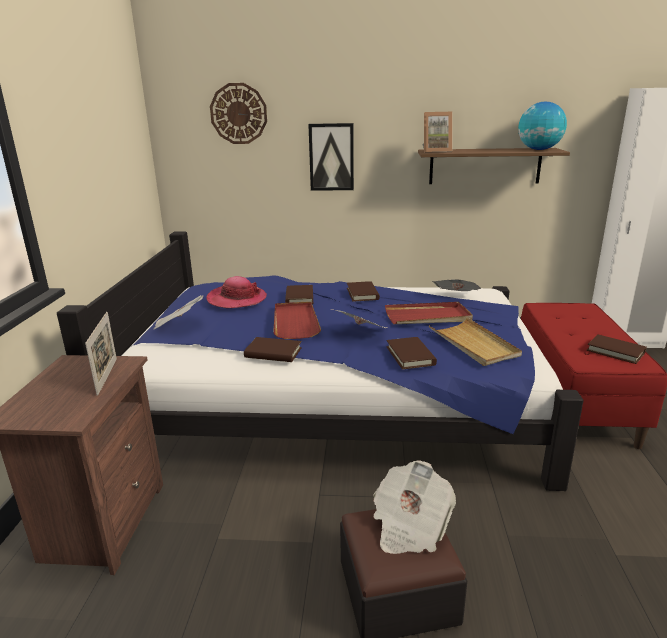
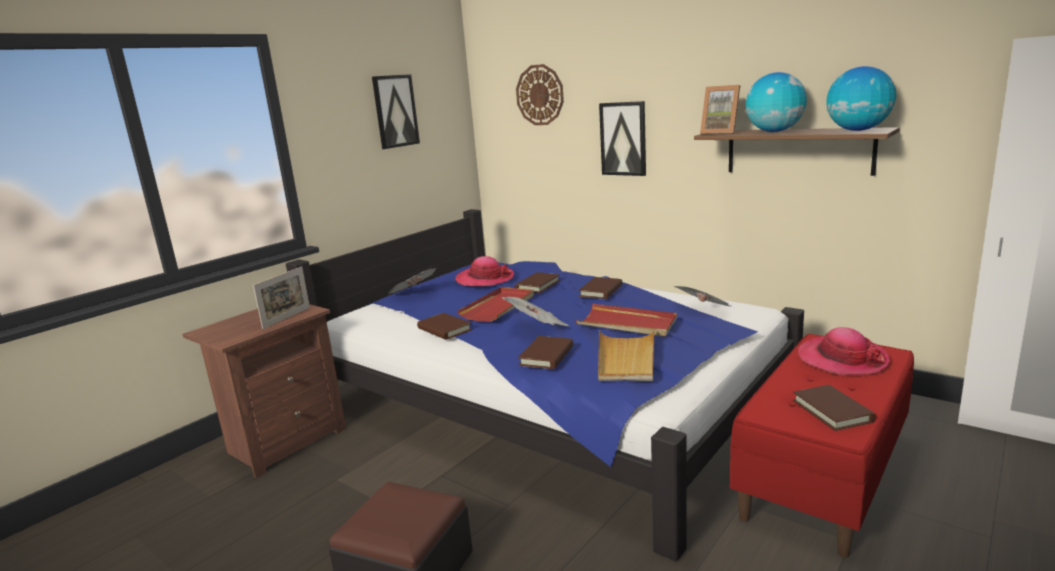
camera: 35 degrees right, 5 degrees down
newspaper [373,460,456,554] -> none
none -> picture [372,74,420,149]
none -> globe [746,72,807,132]
none -> hat [798,327,890,375]

